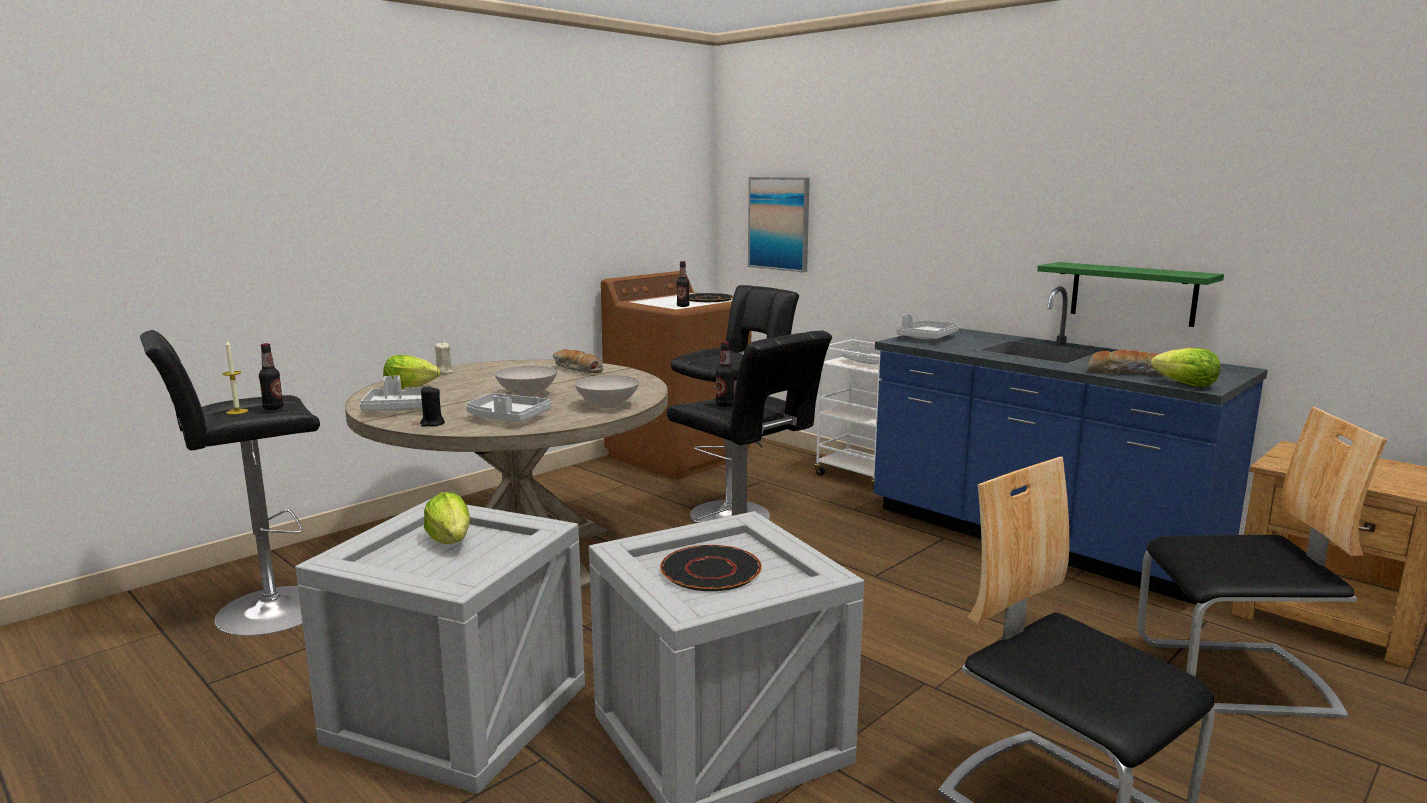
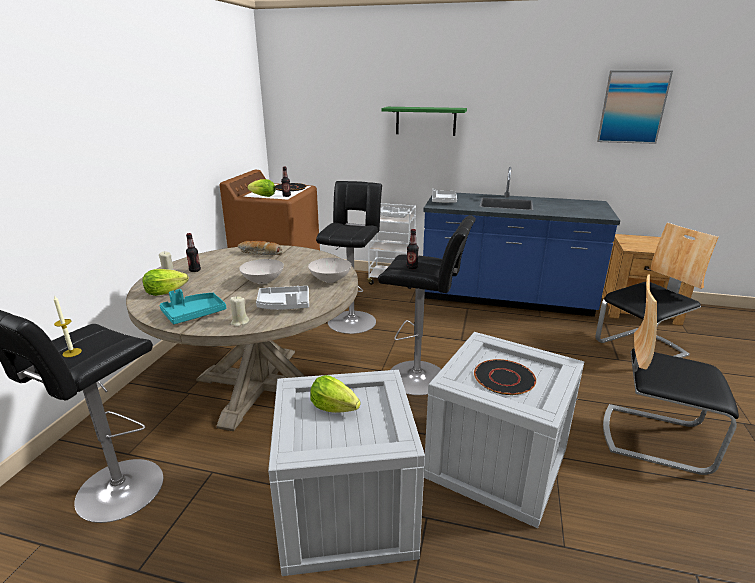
camera: 30 degrees left, 10 degrees up
bottle [259,343,284,410] -> bottle moved to [186,233,201,272]
grey tray [360,376,423,411] -> turquoise tray [160,289,226,324]
black candle [420,386,445,427] -> beige candle [230,296,249,327]
picture [748,177,810,272] -> picture moved to [597,70,673,144]
green shelf [1037,262,1224,327] -> green shelf moved to [382,107,467,136]
bread [1087,350,1161,375] -> none
lettuce [1151,348,1221,387] -> lettuce moved to [247,179,276,197]

